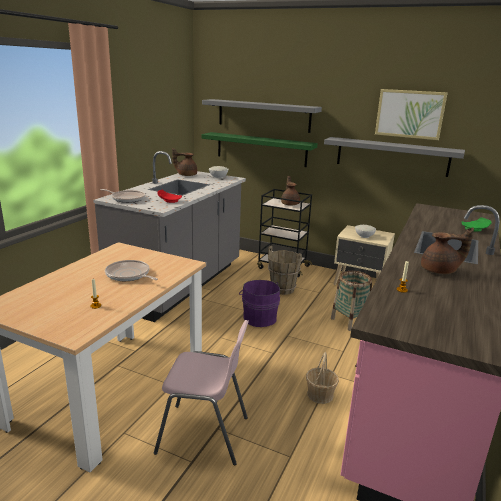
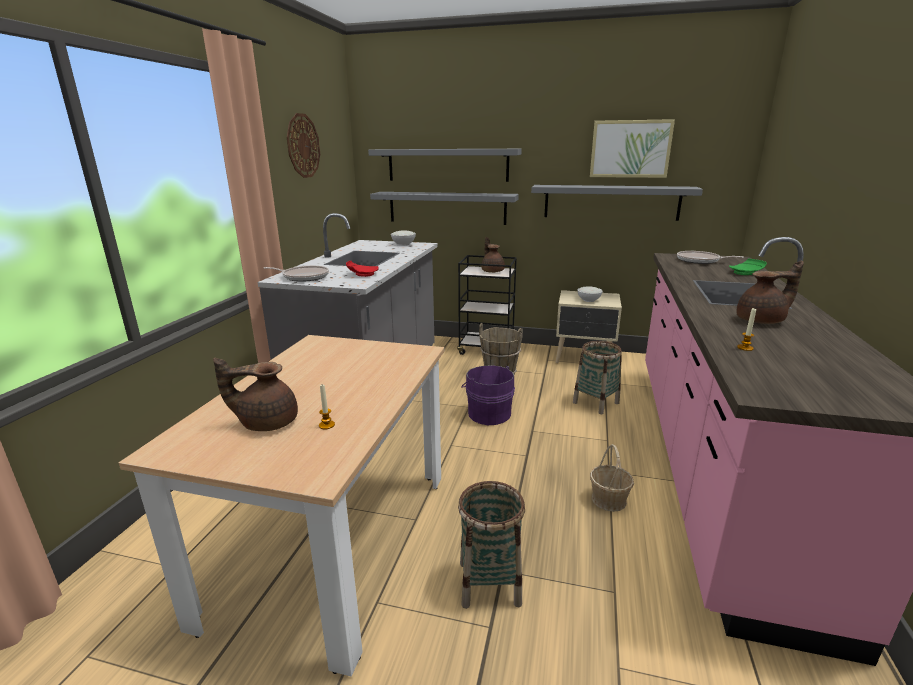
camera: 10 degrees left, 0 degrees up
frying pan [105,260,158,281] -> frying pan moved to [677,251,744,264]
pink chair [154,320,249,465] -> basket [458,481,525,609]
brown teapot [172,148,197,176] -> brown teapot moved to [213,358,298,431]
green shelf [201,132,318,167] -> grey shelf [370,192,519,225]
none -> wall clock [287,113,320,178]

